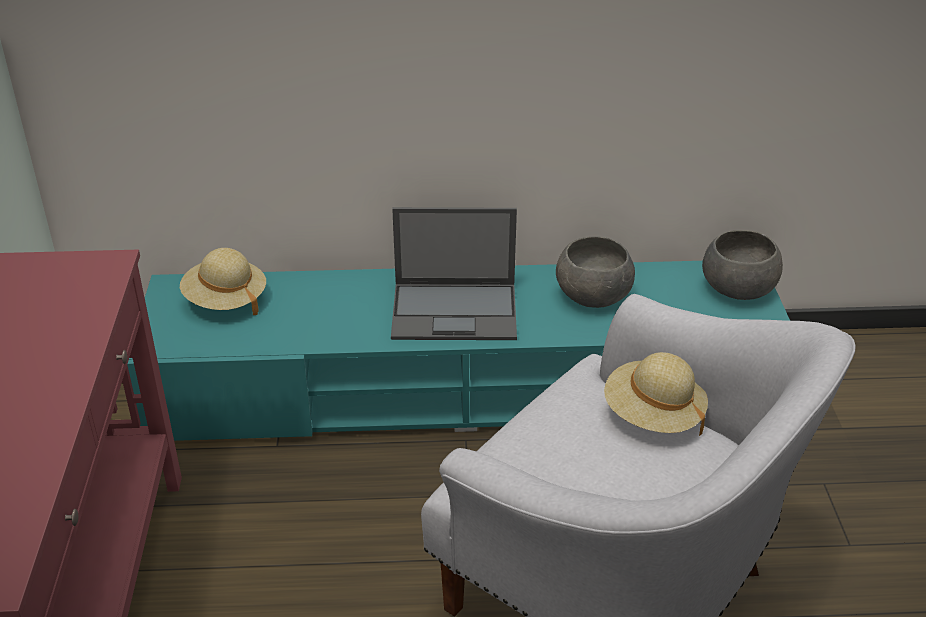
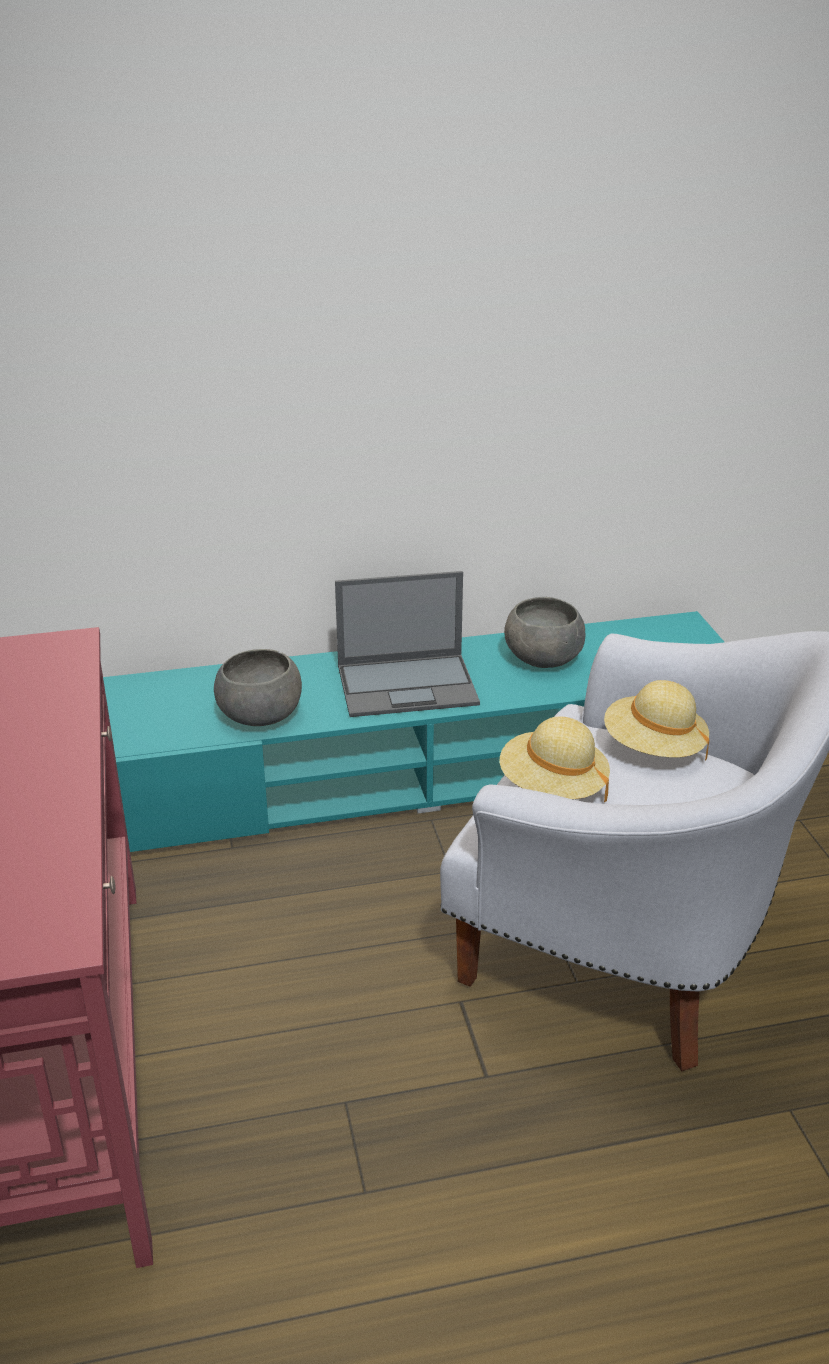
camera: 10 degrees left, 5 degrees down
beige hat [180,248,266,315] -> beige hat moved to [500,716,610,802]
grey bowl [702,230,783,300] -> grey bowl moved to [214,649,302,726]

